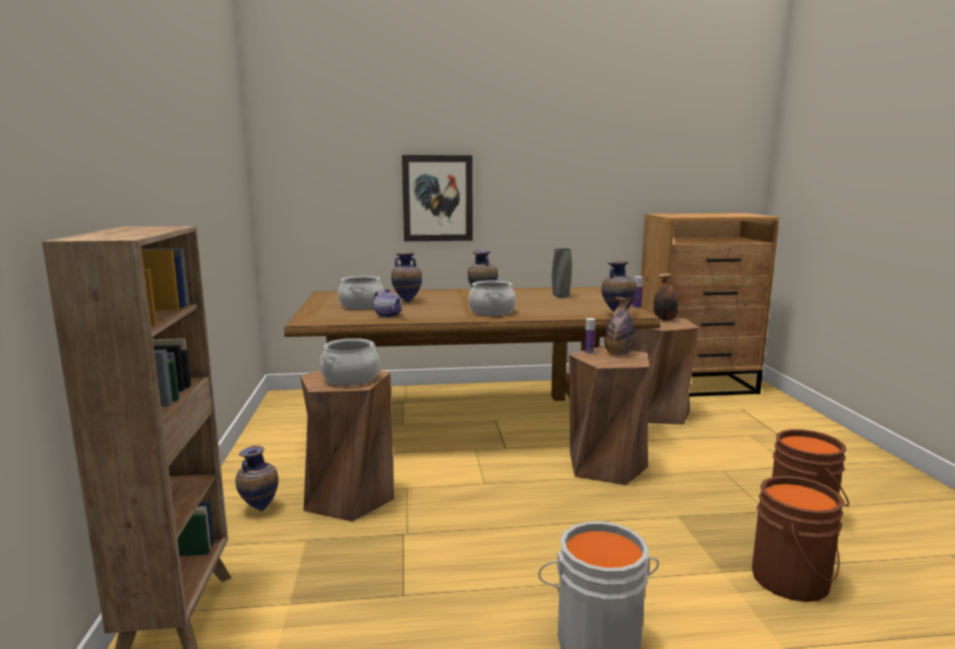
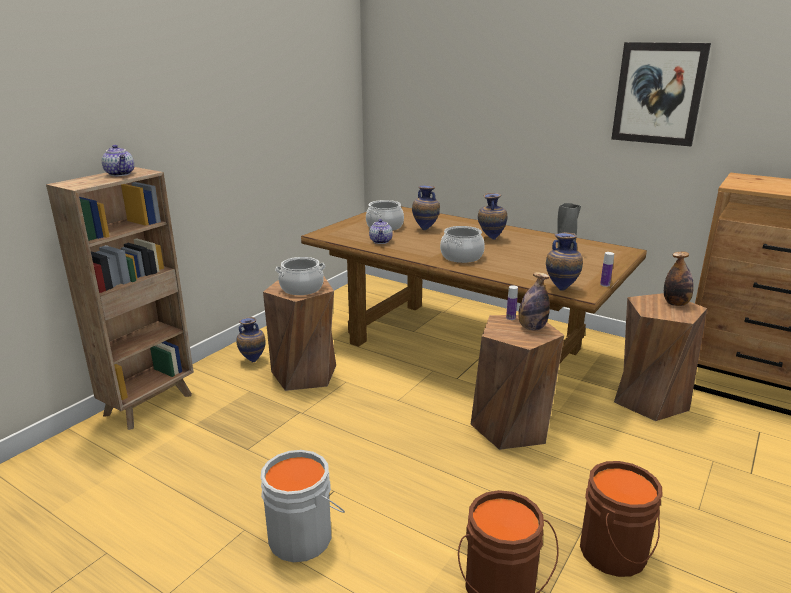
camera: 40 degrees right, 10 degrees up
picture [402,155,473,241] -> picture moved to [611,42,711,146]
none -> teapot [102,145,134,176]

